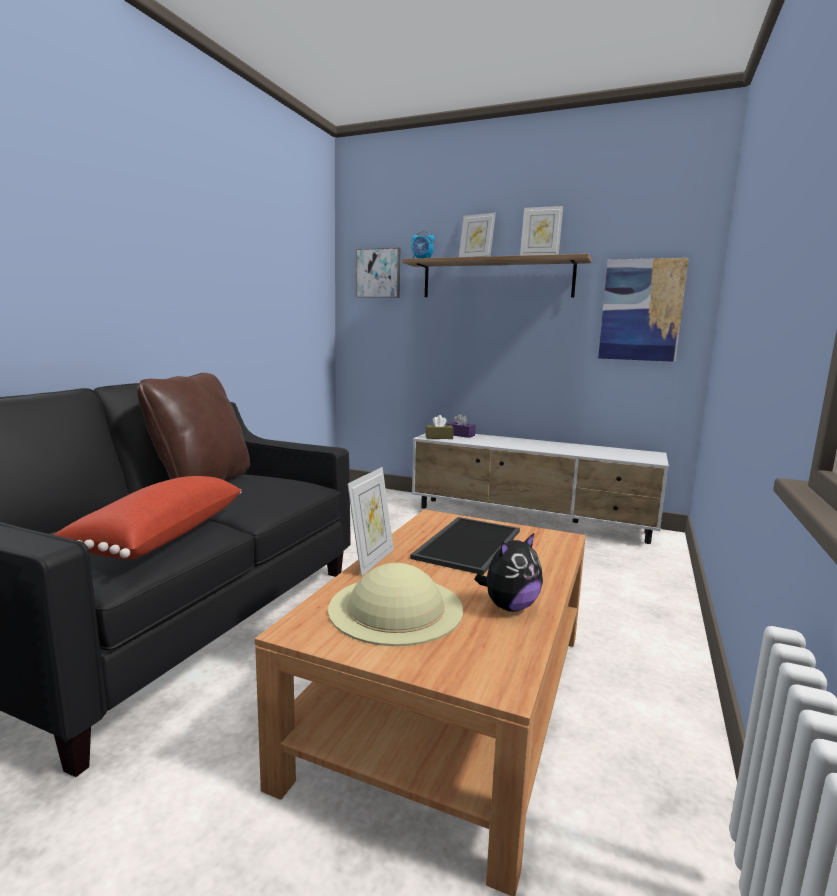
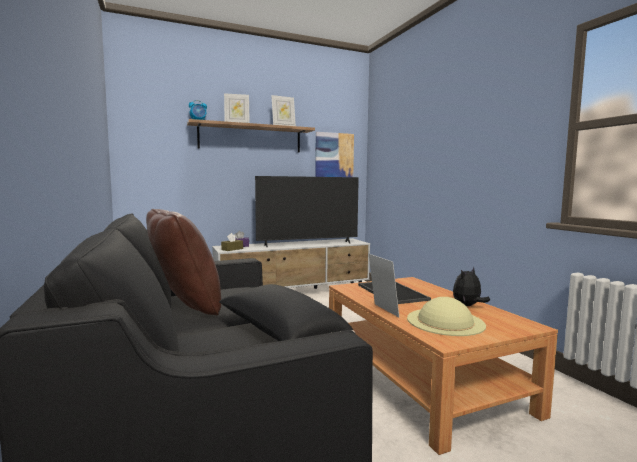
camera: 45 degrees left, 5 degrees down
red pillow [54,476,242,559] -> black pillow [219,284,356,341]
picture [356,247,401,298] -> none
plush toy [475,532,543,612] -> plush toy turned 135 degrees counterclockwise [453,267,490,306]
none -> television [255,176,359,247]

